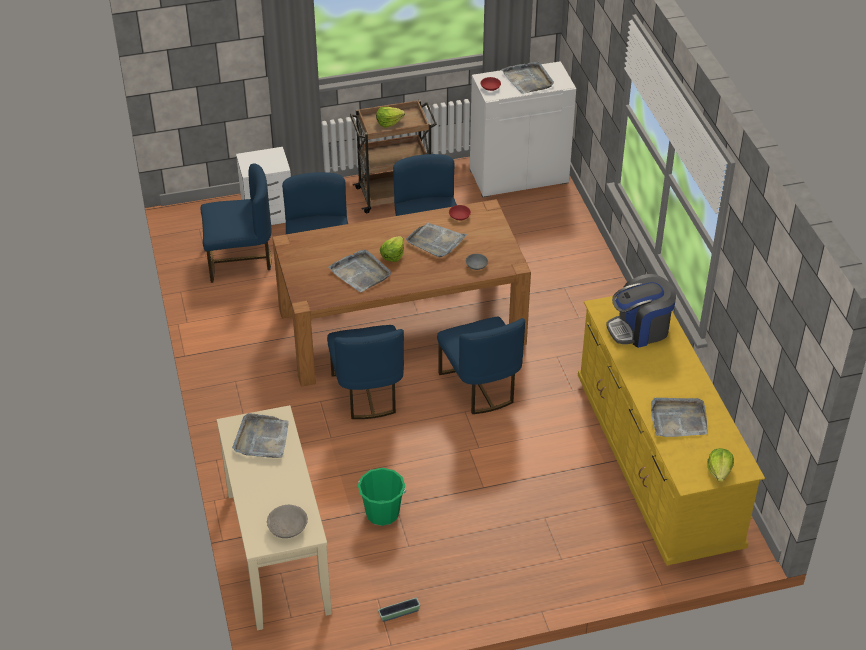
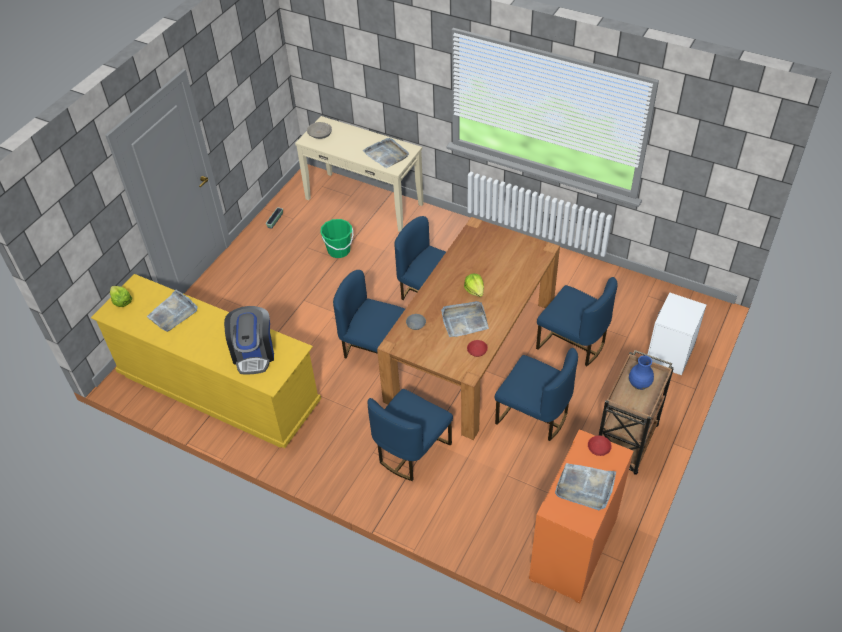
camera: 135 degrees right, 5 degrees up
blue chair [201,163,272,283] -> blue chair moved to [368,389,453,481]
grey tray [328,249,391,292] -> none
lettuce [376,107,405,127] -> blue vase [629,355,654,390]
white cabinet [470,61,576,198] -> orange cabinet [529,430,633,604]
coffee machine [606,274,676,348] -> coffee machine turned 150 degrees clockwise [224,306,274,375]

